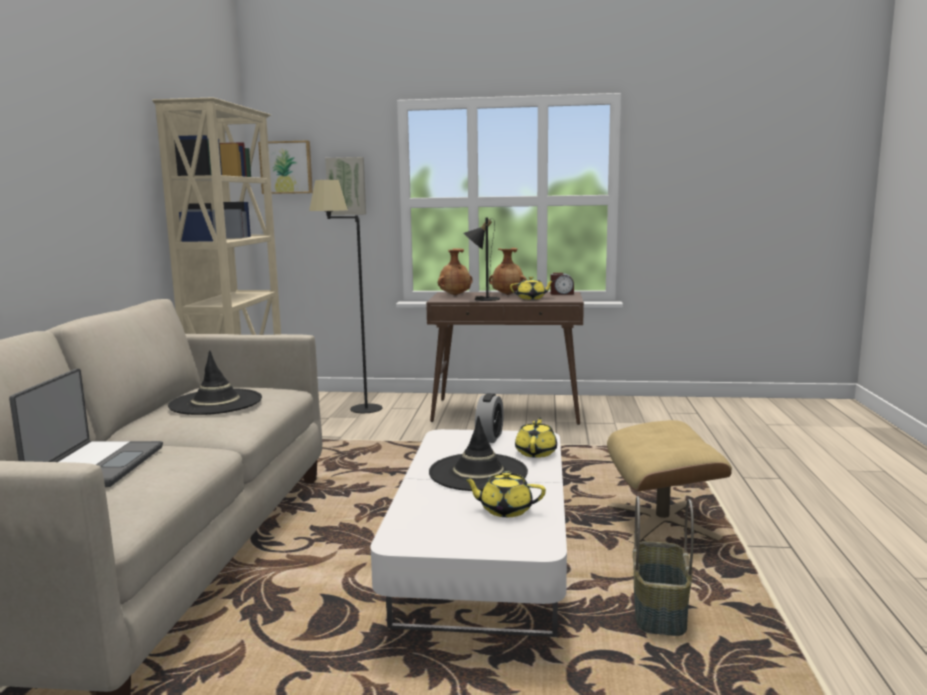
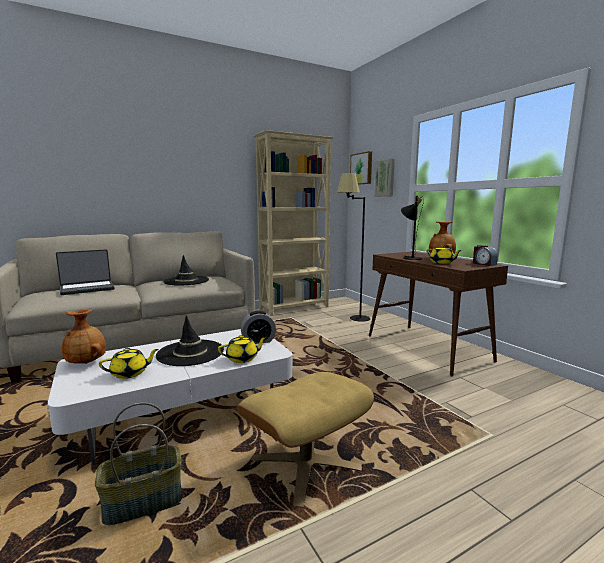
camera: 55 degrees right, 0 degrees up
brown vase [438,248,473,296] -> brown vase moved to [62,309,106,364]
yellow teapot [463,471,546,517] -> yellow teapot turned 90 degrees clockwise [99,348,158,379]

